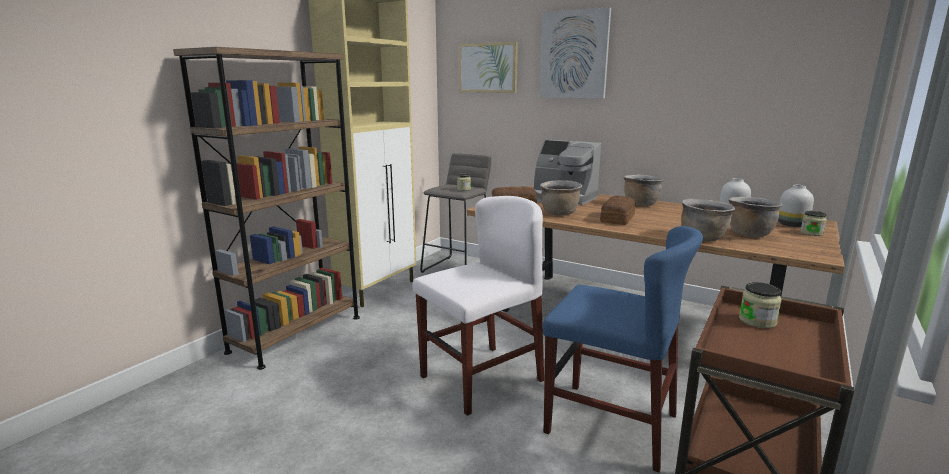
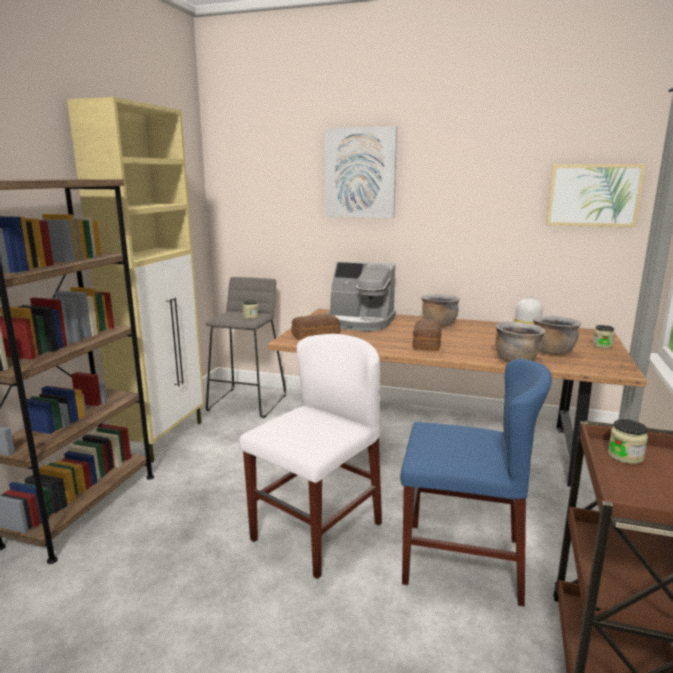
camera: 15 degrees left, 0 degrees up
picture [459,42,518,93] -> picture moved to [546,164,646,228]
brown cooking pot [540,180,582,215] -> none
white vase [778,185,814,227] -> none

